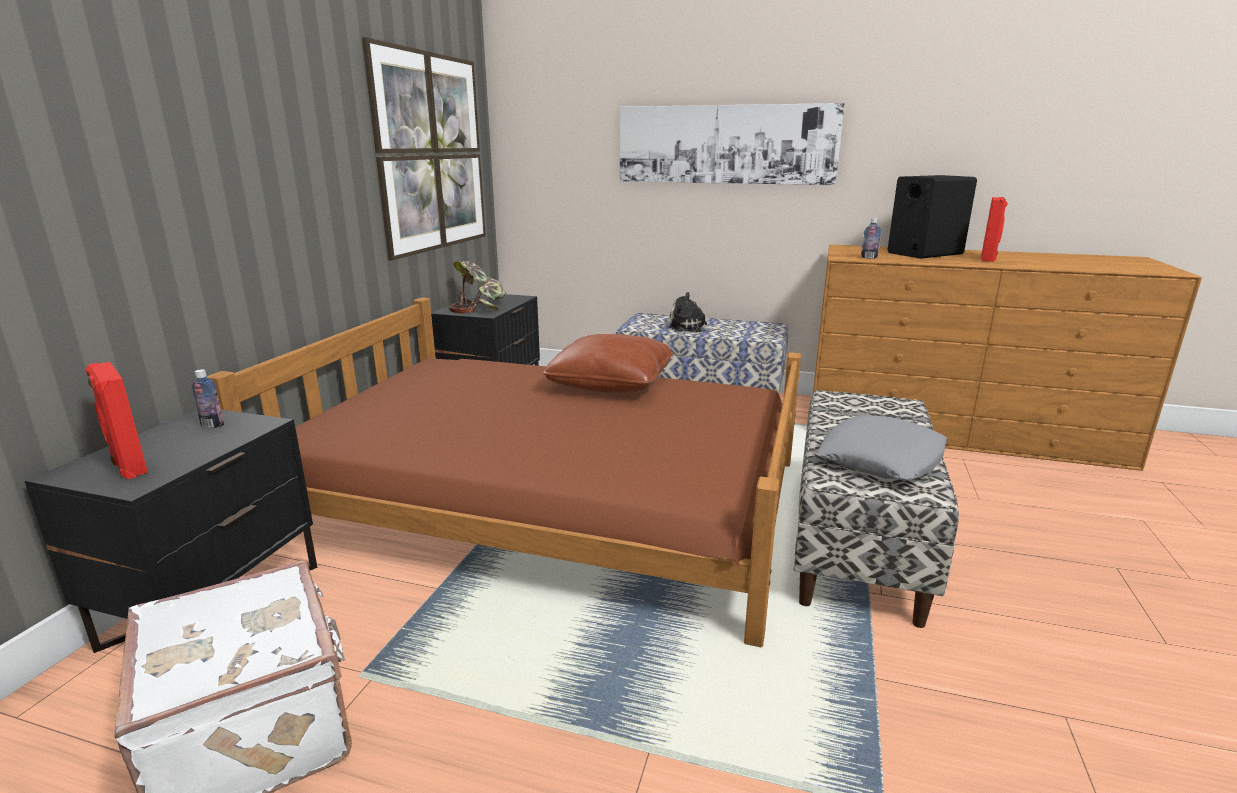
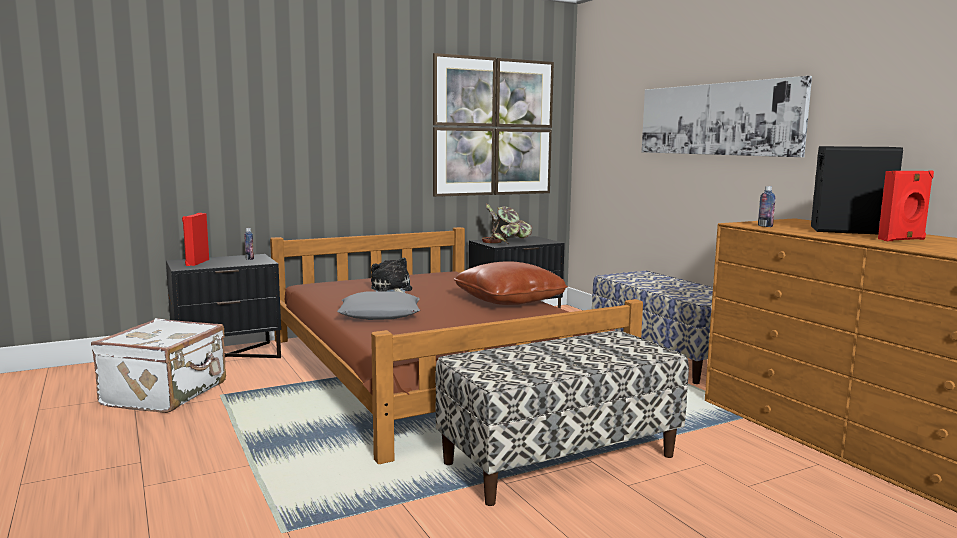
camera: 45 degrees right, 10 degrees down
plush toy [668,292,721,333] -> plush toy moved to [371,258,412,293]
grey pillow [817,415,947,480] -> grey pillow moved to [337,291,420,320]

